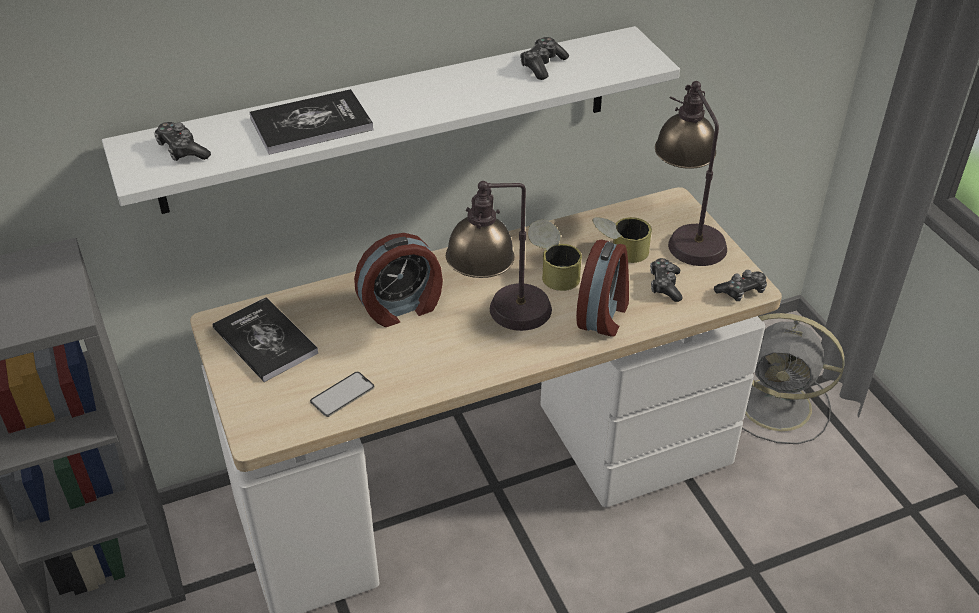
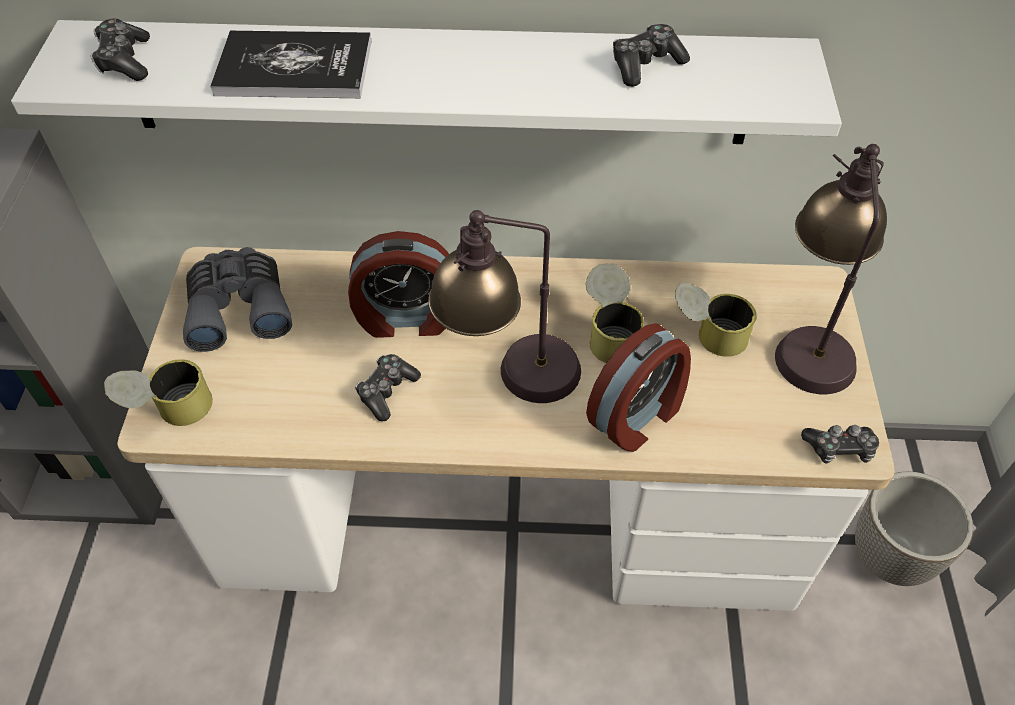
camera: 25 degrees right, 10 degrees up
book [213,297,318,382] -> grey binoculars [183,247,292,352]
phone [310,371,375,417] -> none
game controller [650,258,683,302] -> game controller moved to [355,354,421,421]
grey fan [742,313,845,444] -> planter [855,471,973,586]
none -> can [104,359,213,426]

